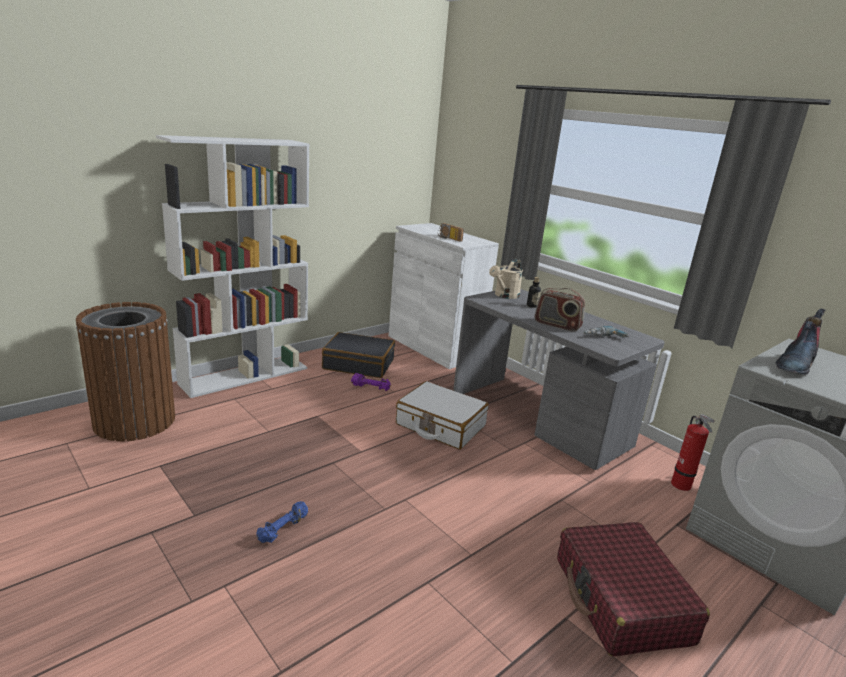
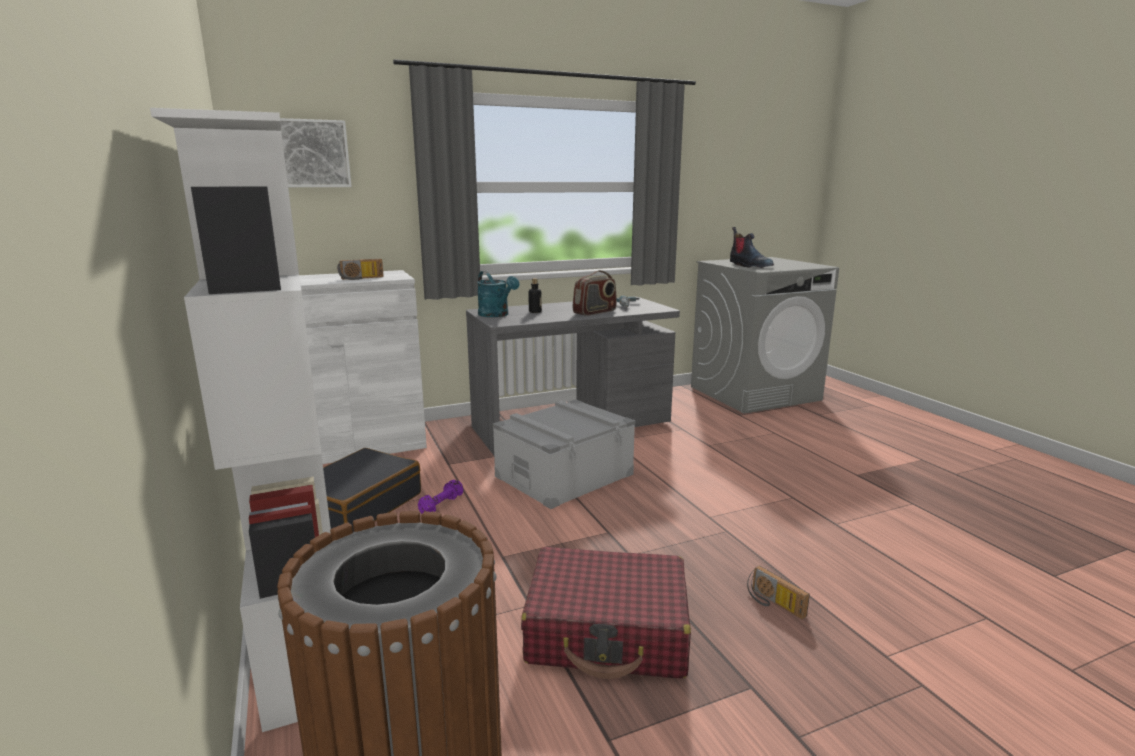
camera: 70 degrees left, 5 degrees down
blue dumbbell [256,501,308,543] -> radio [747,565,810,619]
white suitcase [396,381,489,450] -> grey storage box [493,399,635,509]
beige watering can [489,259,523,299] -> turquoise watering can [477,271,520,317]
red suitcase [557,522,710,657] -> red suitcase moved to [521,546,691,679]
fire extinguisher [671,414,714,491] -> none
none -> picture [280,118,352,187]

